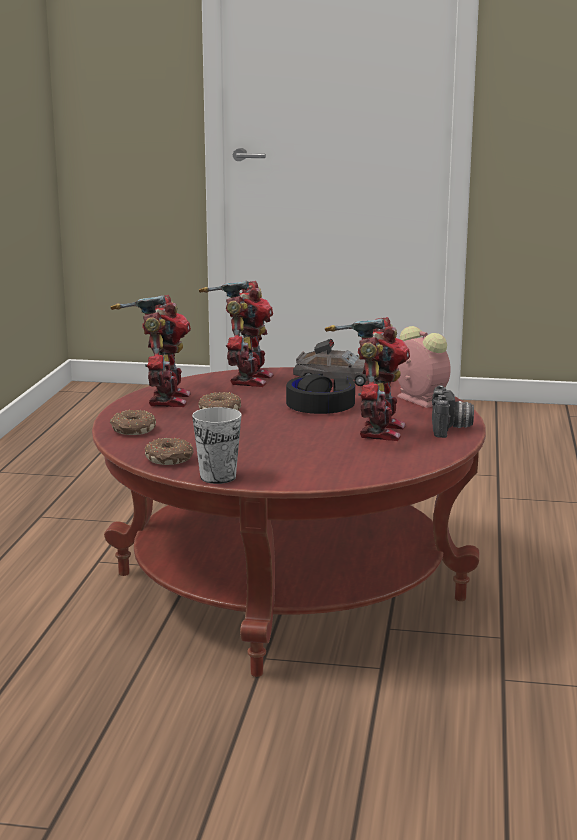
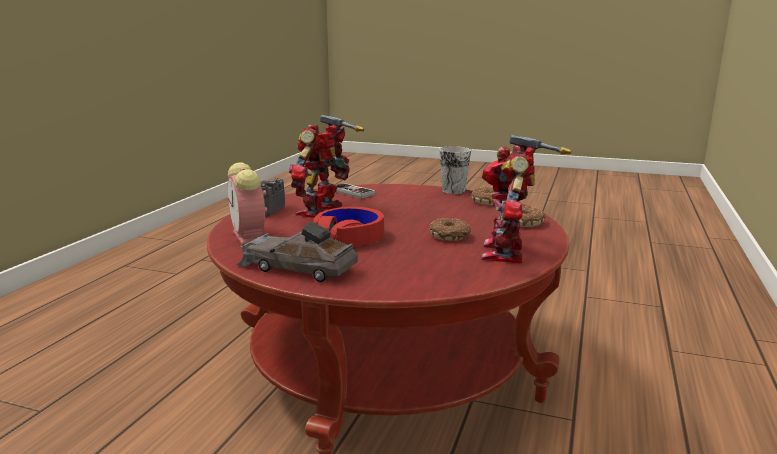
camera: 170 degrees left, 0 degrees up
toy robot [199,281,273,387] -> none
black headphones [286,373,355,414] -> red headphones [313,207,384,247]
none -> game controller [335,183,376,199]

